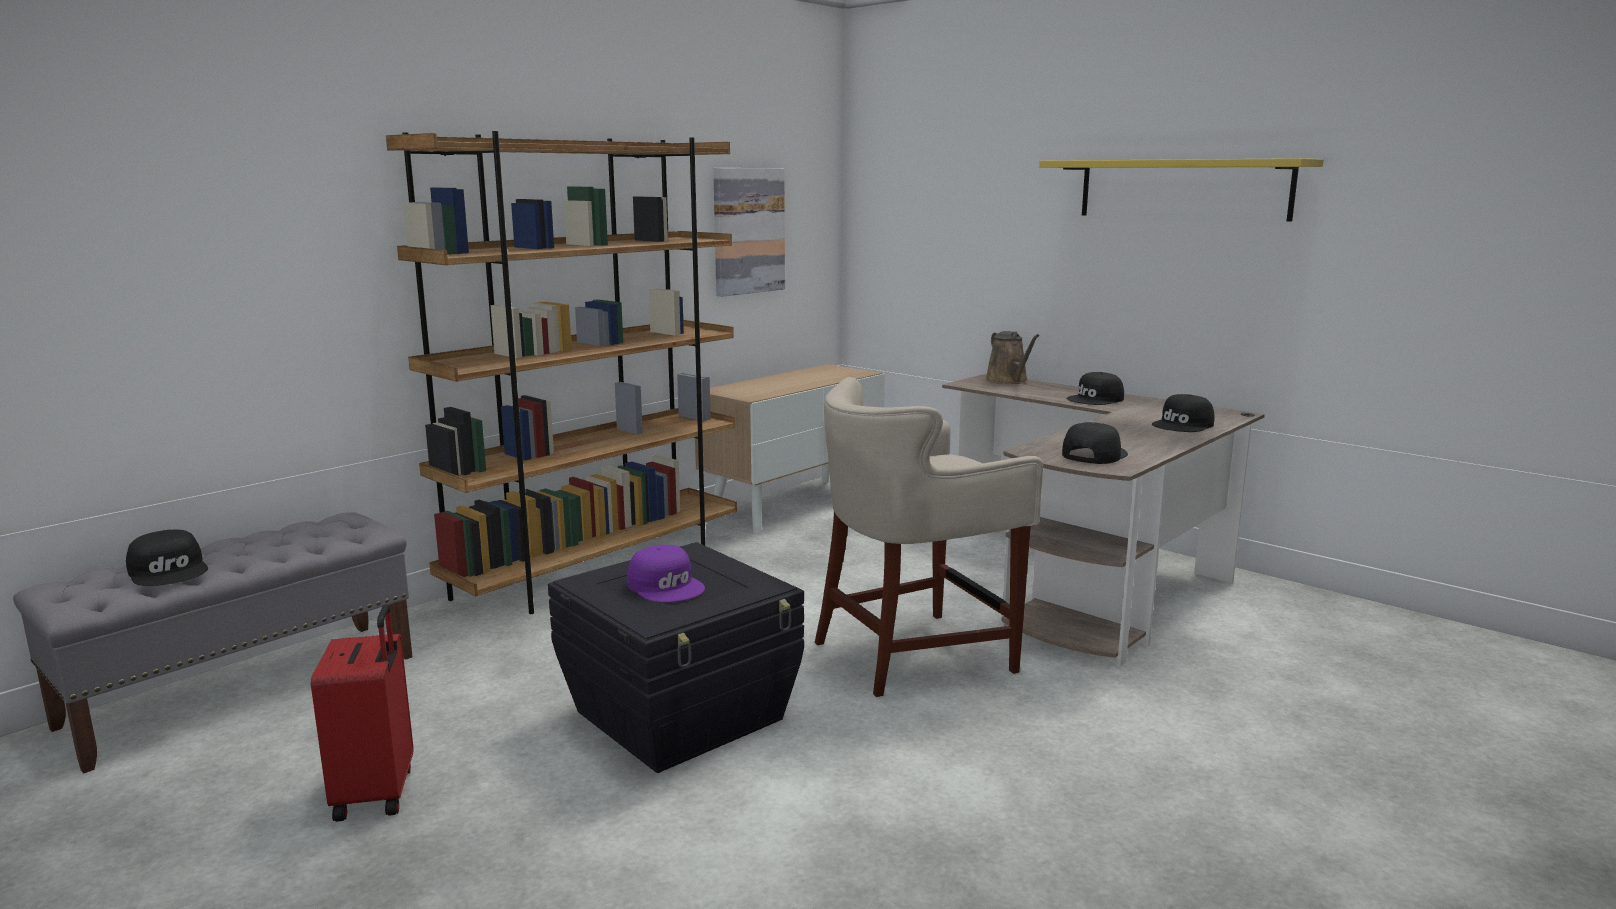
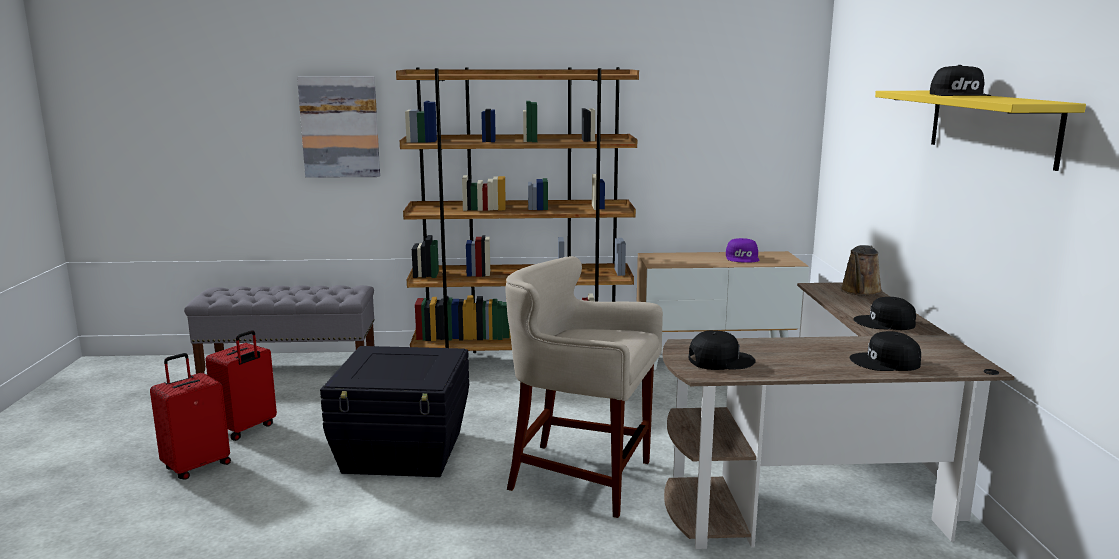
camera: 45 degrees right, 0 degrees up
black cap [126,529,208,586] -> black cap moved to [930,65,991,96]
purple cap [627,545,705,602] -> purple cap moved to [726,238,759,263]
picture [713,168,785,297] -> picture moved to [297,76,380,178]
none -> red suitcase [150,353,231,480]

